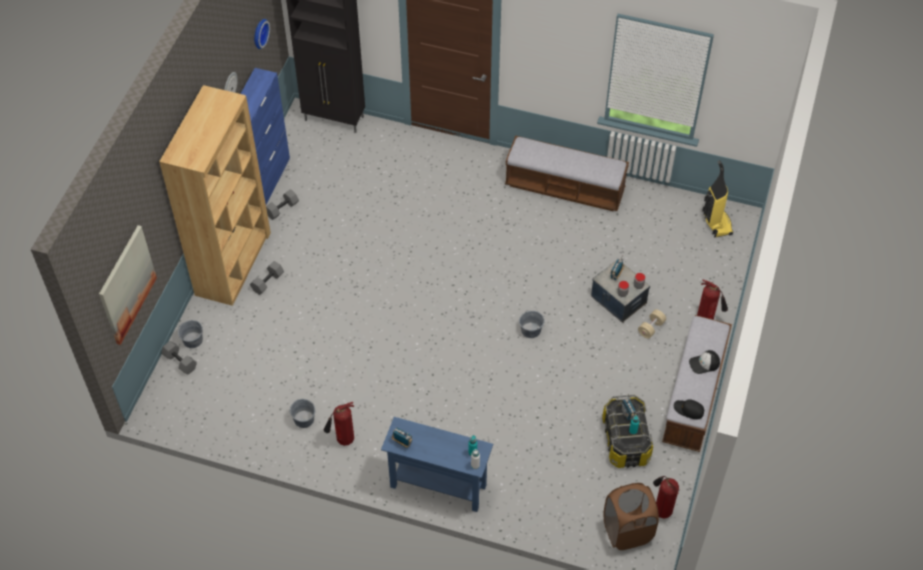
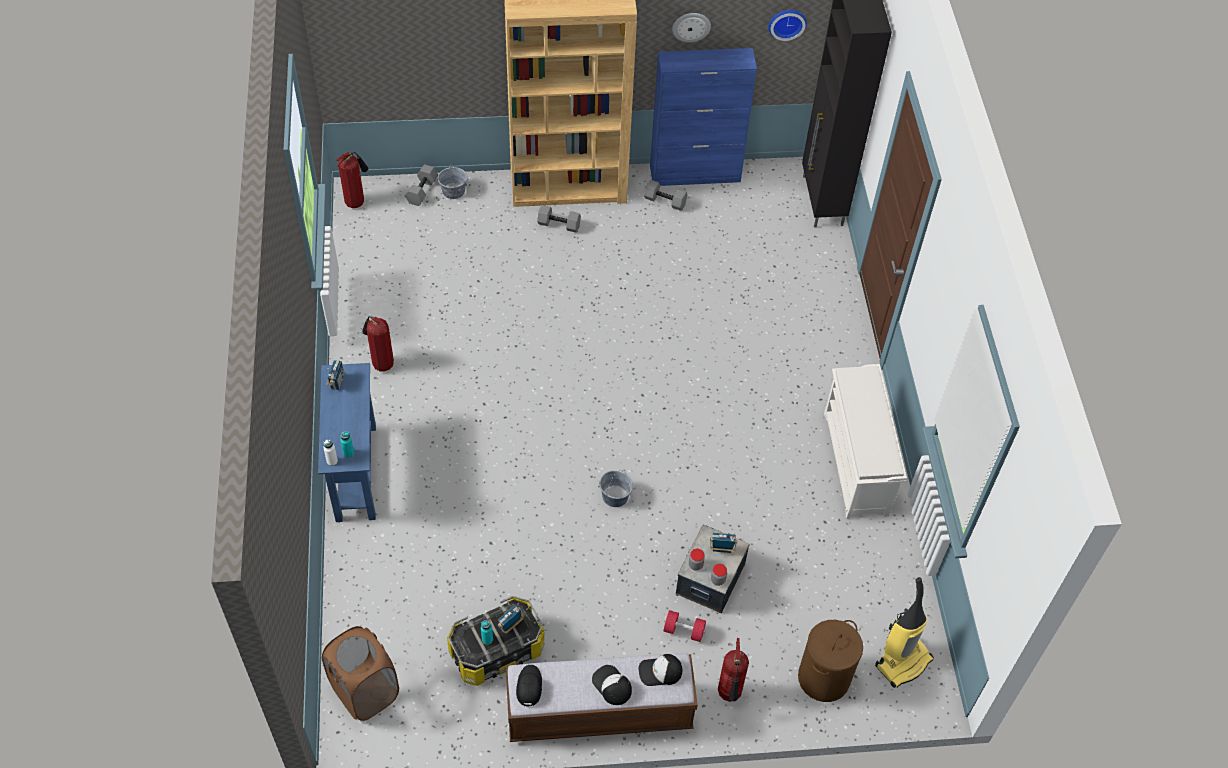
camera: 65 degrees right, 0 degrees up
picture [99,225,157,345] -> none
grey bucket [290,399,315,428] -> none
bench [505,136,629,211] -> white shoe rack [824,364,907,519]
beige dumbbell [638,309,666,339] -> red dumbbell [664,610,706,642]
fire extinguisher [653,476,679,519] -> fire extinguisher moved to [337,152,368,208]
none -> cap [639,654,682,686]
none -> brown laundry basket [798,620,863,702]

